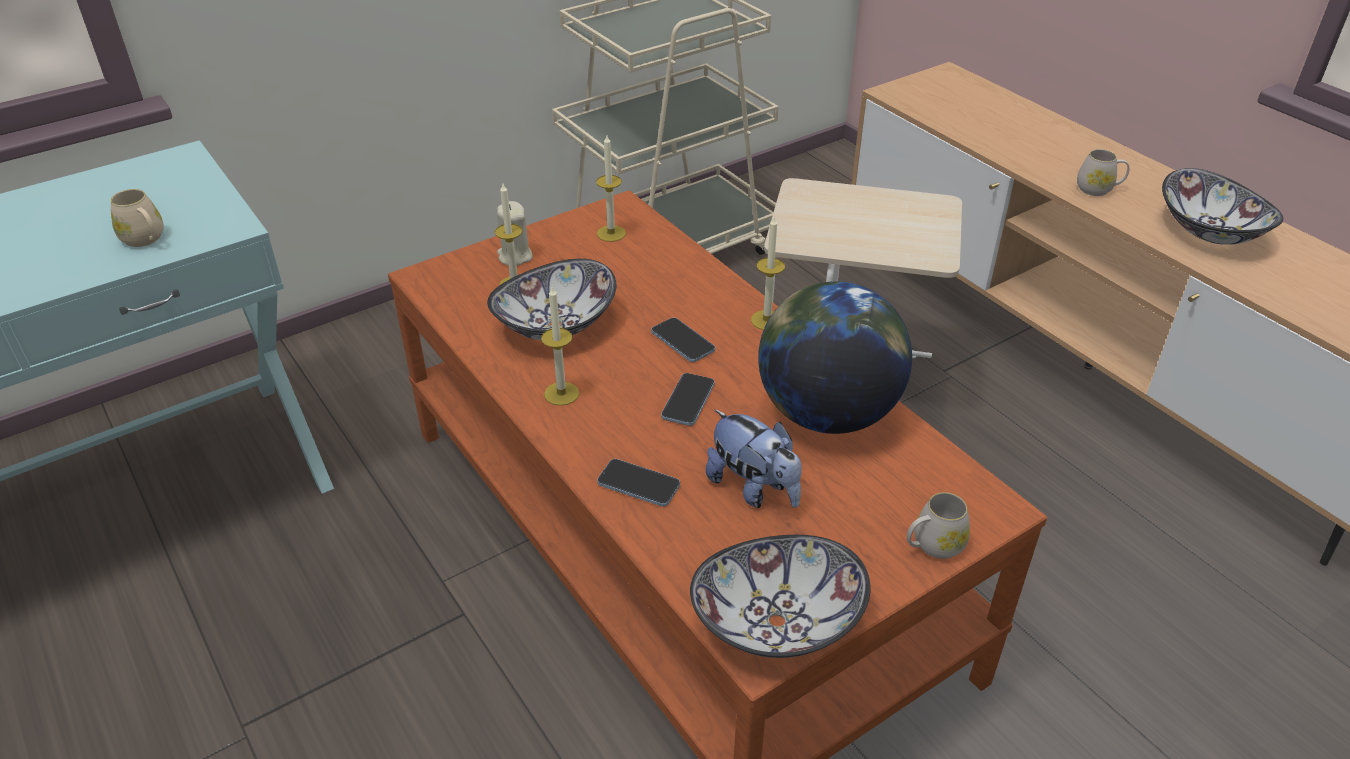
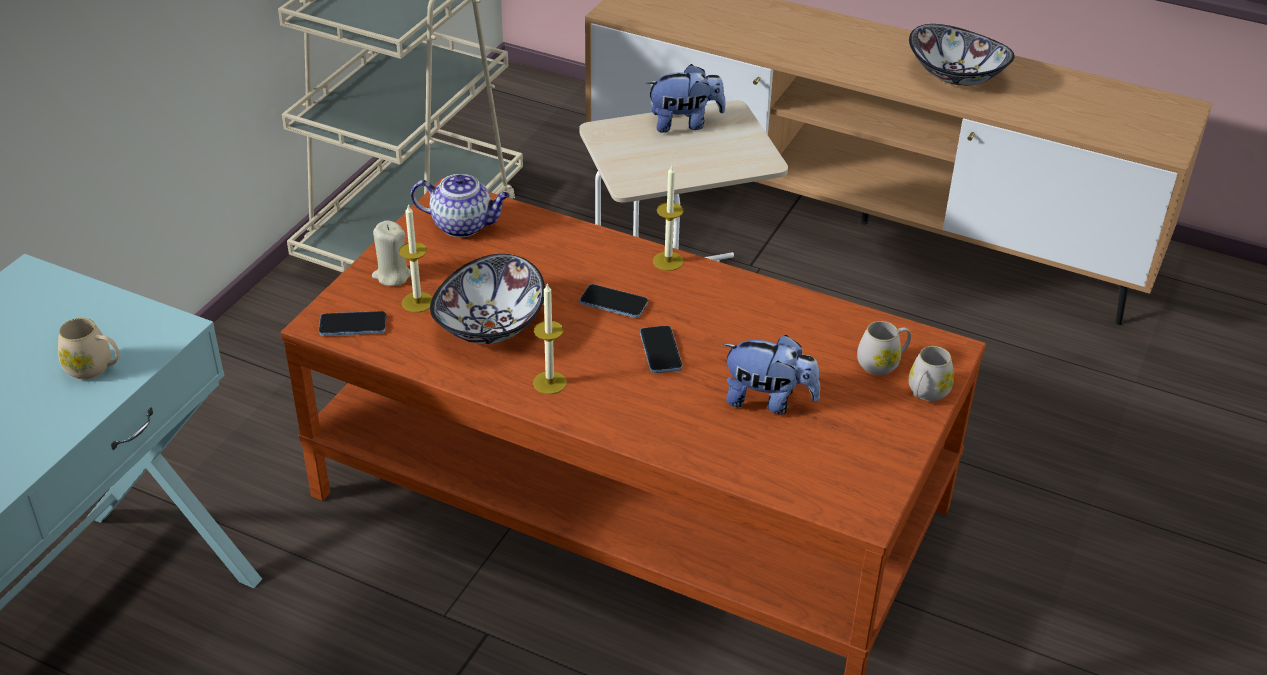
camera: 30 degrees left, 0 degrees up
candle [596,135,626,242] -> teapot [411,174,510,237]
phone [597,459,680,507] -> phone moved to [319,311,386,336]
bowl [690,535,870,658] -> none
globe [758,281,912,434] -> none
white mug [1077,149,1130,196] -> white mug moved to [857,321,911,375]
none -> plush toy [646,64,726,133]

